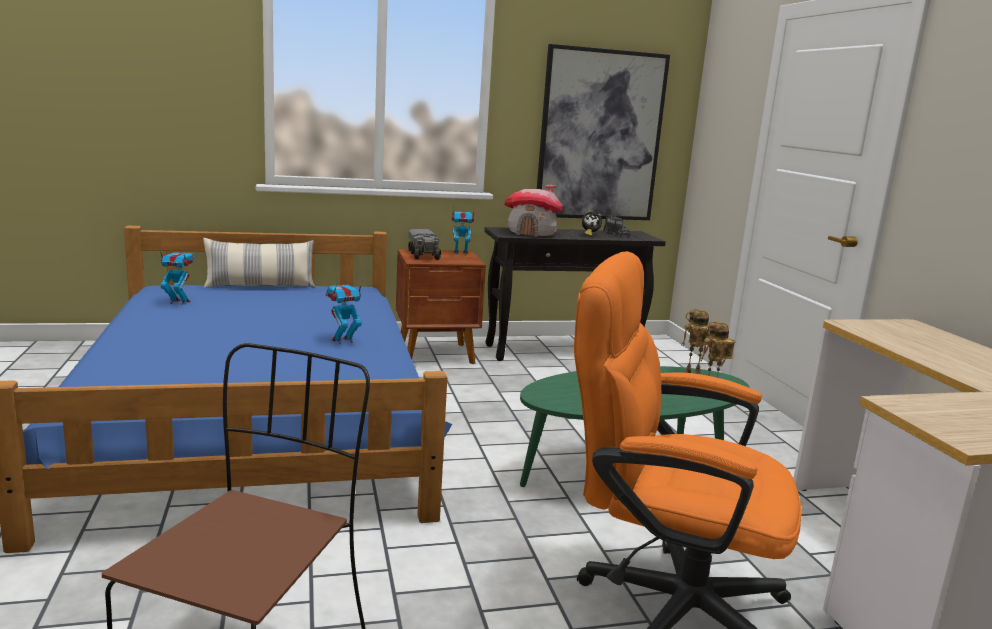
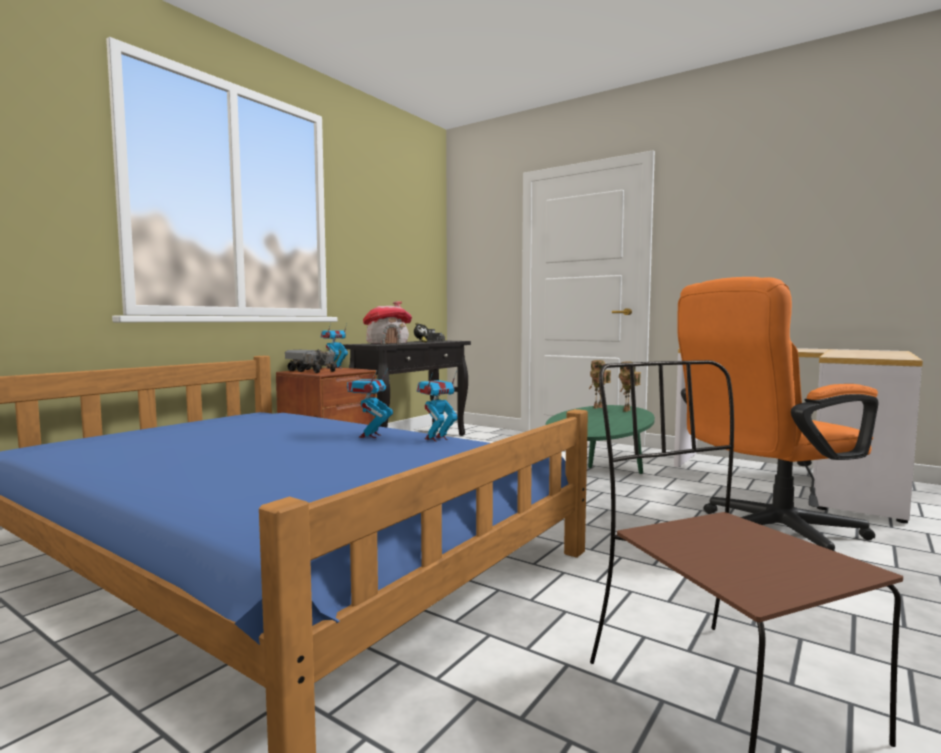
camera: 40 degrees left, 10 degrees down
toy robot [158,246,195,305] -> toy robot moved to [417,370,458,442]
pillow [203,238,315,288] -> none
picture [537,44,670,220] -> none

